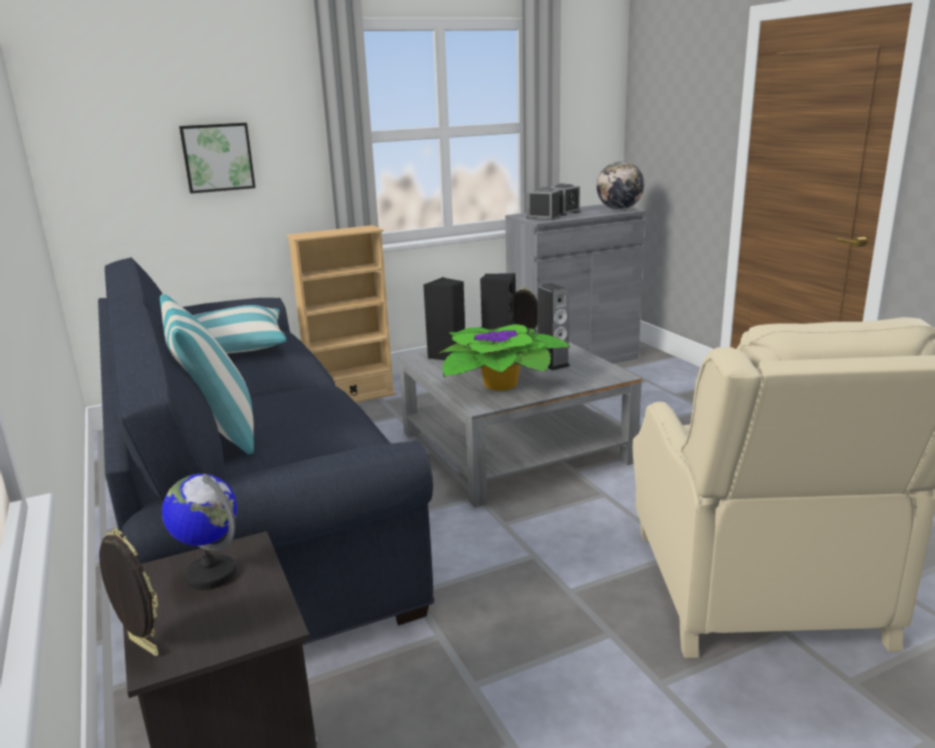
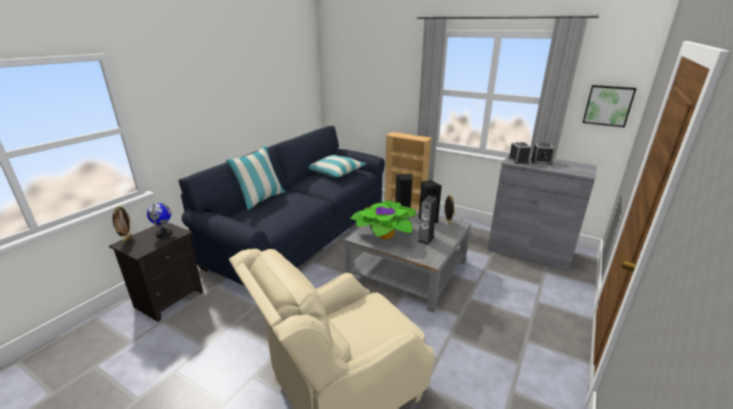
camera: 55 degrees right, 5 degrees up
picture [179,123,256,193] -> picture moved to [583,85,637,128]
globe [597,161,644,210] -> none

